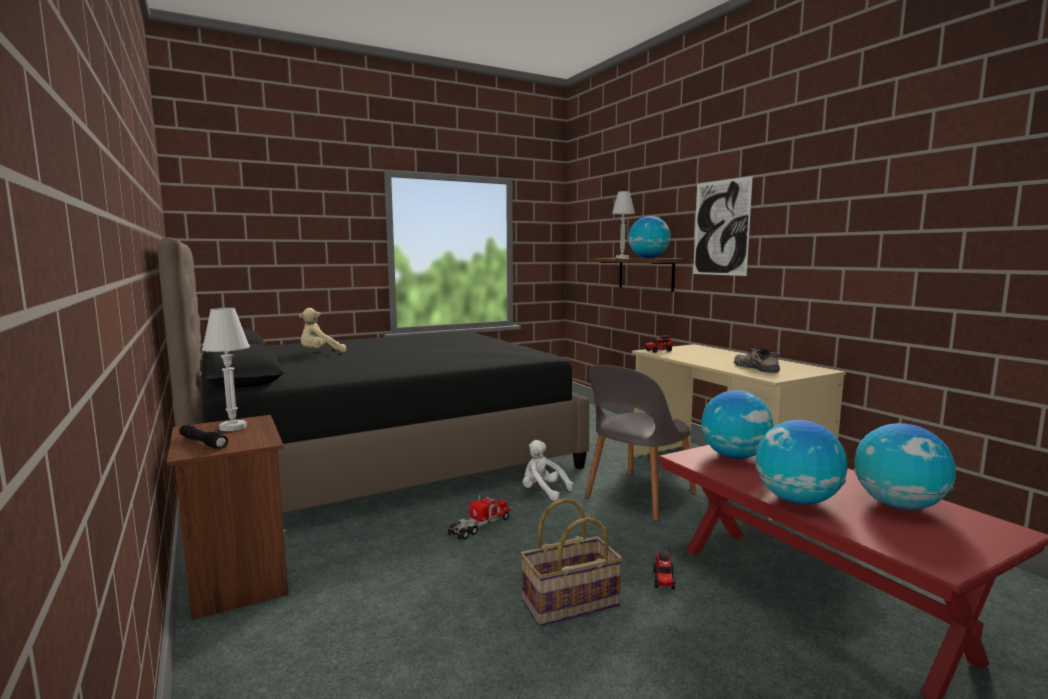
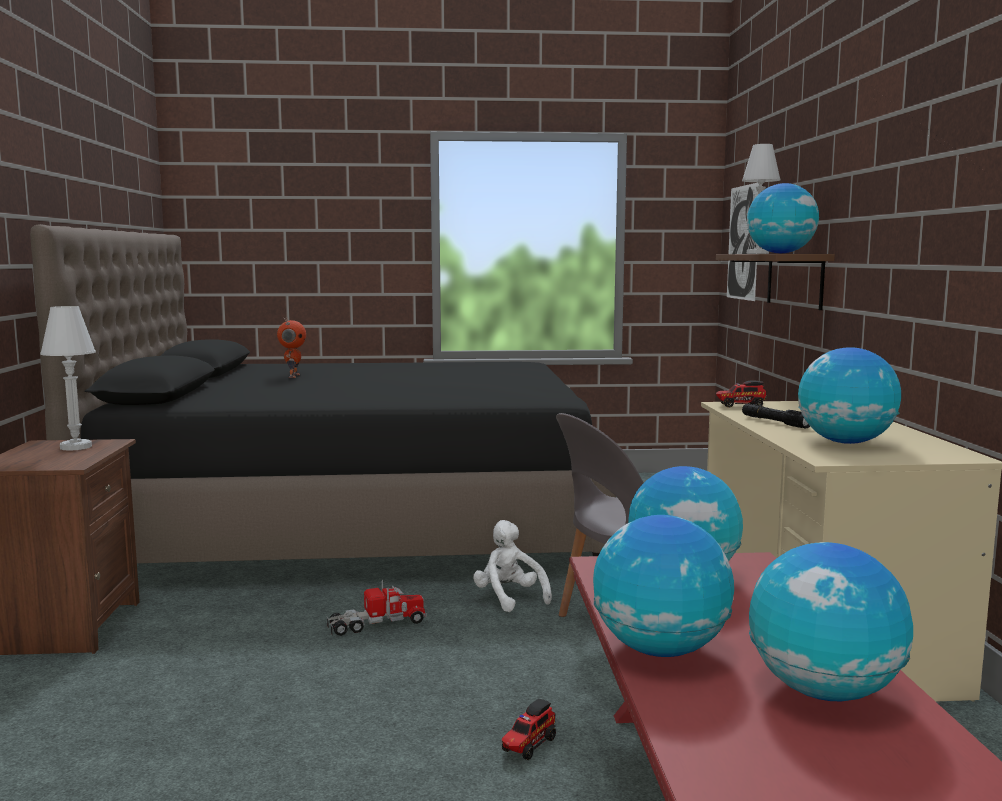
camera: 25 degrees right, 0 degrees up
black flashlight [179,425,228,449] -> black flashlight moved to [742,403,810,429]
beige plush toy [299,308,346,352] -> toy robot [277,319,306,378]
basket [520,498,623,627] -> none
picture [693,176,753,276] -> picture moved to [727,183,760,301]
shoe [734,347,780,373] -> globe [798,347,901,444]

